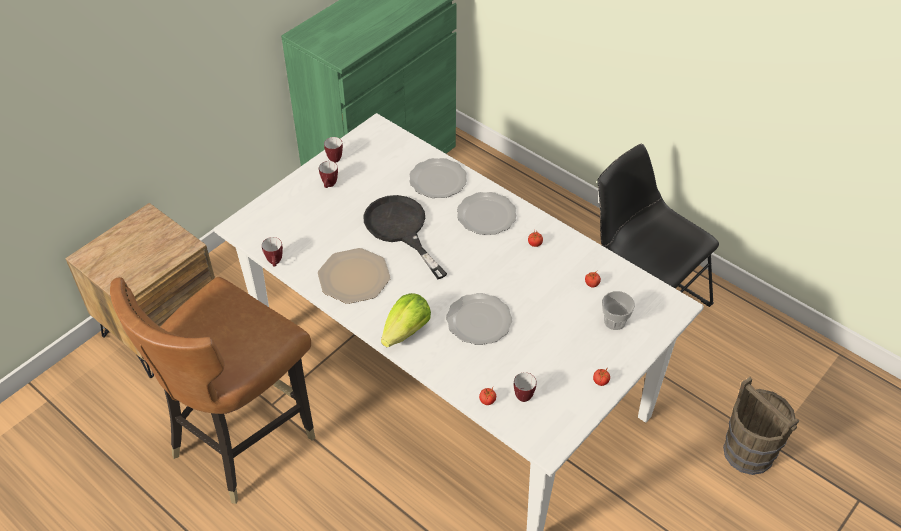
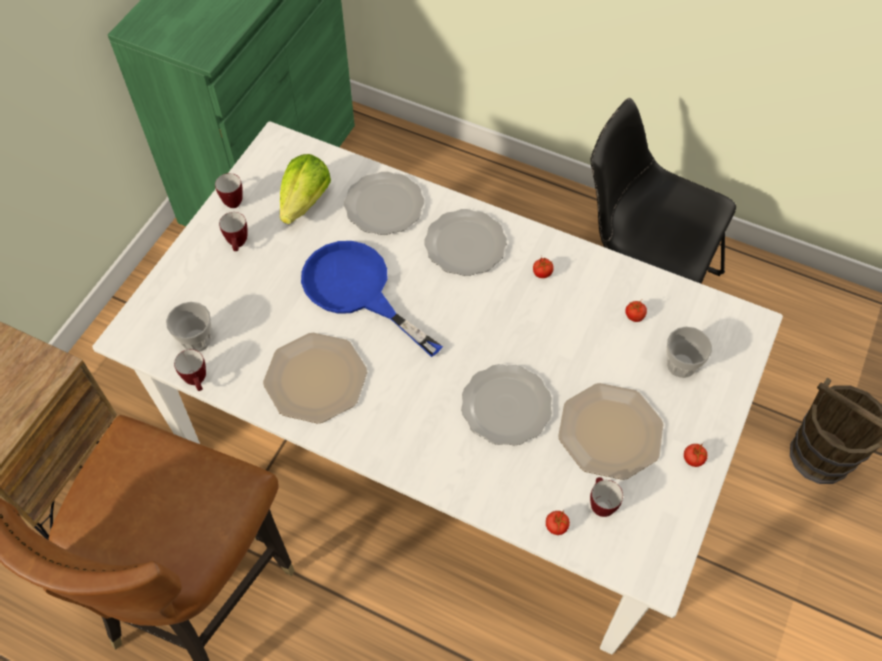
camera: 15 degrees left, 10 degrees up
black frying pan [363,195,447,279] -> blue frying pan [301,241,443,357]
lettuce [381,293,431,347] -> lettuce moved to [280,154,331,224]
none -> cup [166,302,212,352]
none -> plate [558,383,664,480]

